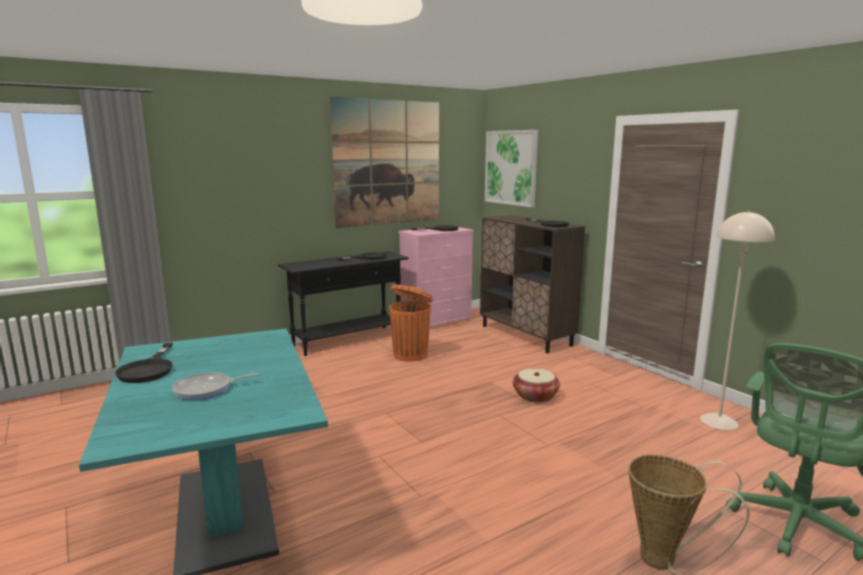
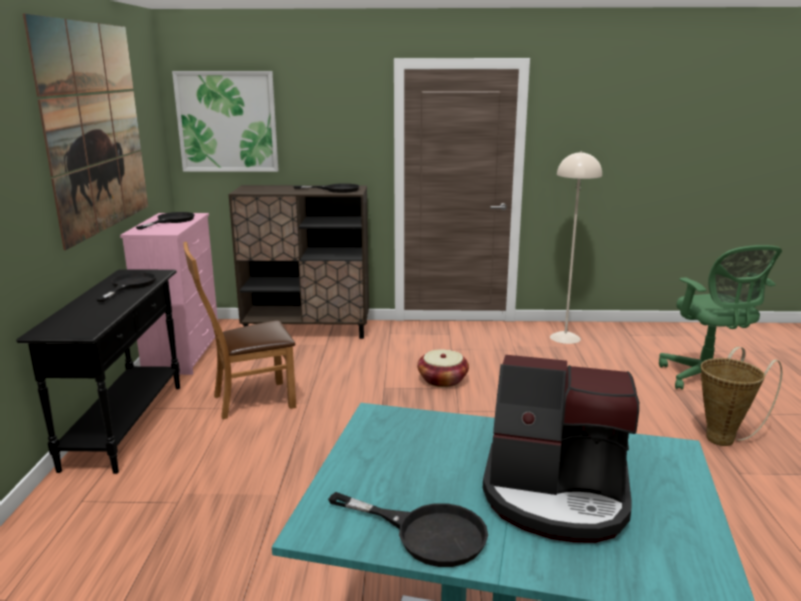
camera: 55 degrees left, 5 degrees up
frying pan [172,373,258,400] -> coffee machine [483,355,639,543]
orange trash can [389,284,433,362] -> brown chair [183,242,296,419]

